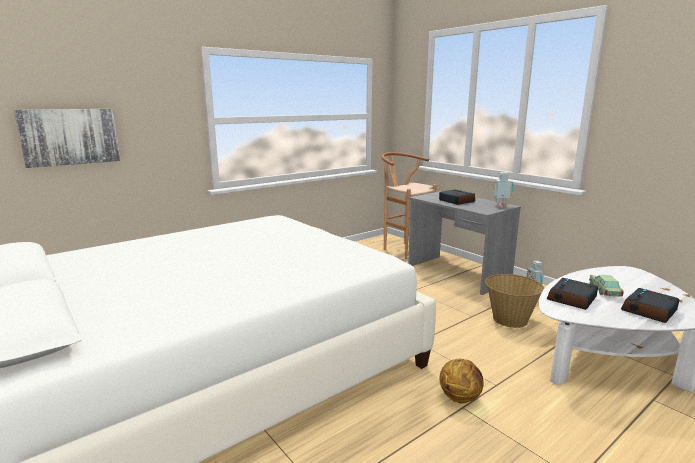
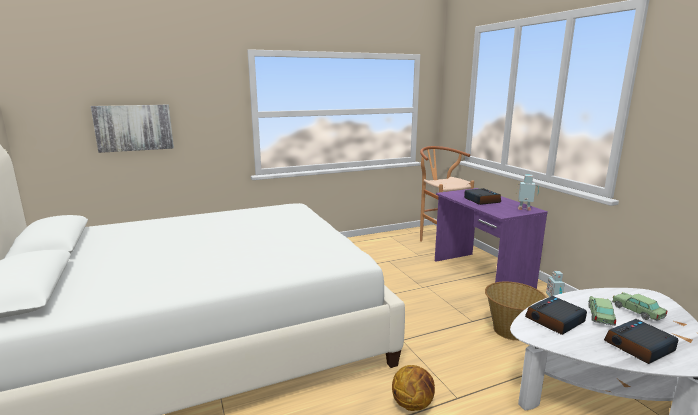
camera: 15 degrees right, 0 degrees up
grey desk [408,191,521,295] -> purple desk [435,188,548,289]
none -> toy car [612,292,667,321]

